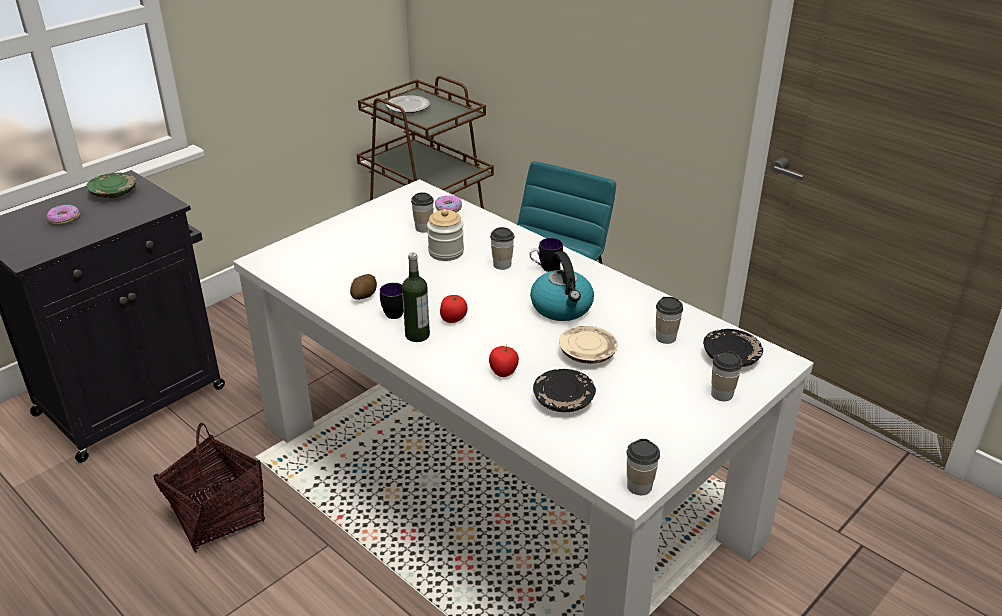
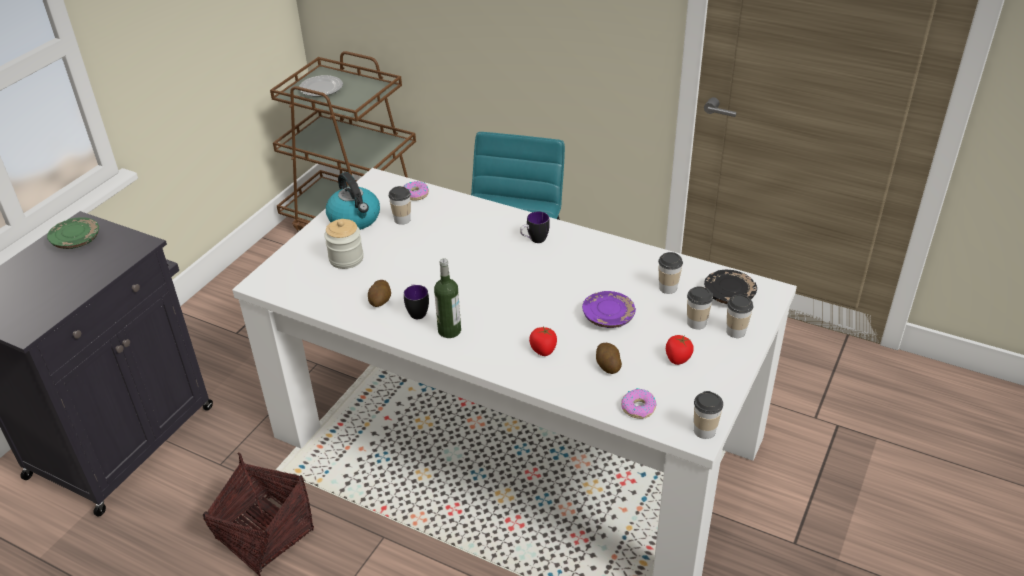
camera: 15 degrees left, 5 degrees up
donut [47,204,80,225] -> donut moved to [621,388,657,419]
jar [427,209,464,261] -> jar moved to [324,219,364,269]
tomato [440,295,468,323] -> tomato moved to [666,335,694,365]
cup [490,227,514,270] -> cup moved to [687,286,713,330]
kettle [530,251,594,321] -> kettle moved to [326,172,380,230]
black plate [533,369,596,412] -> potato [596,343,622,374]
beige plate [559,326,618,364] -> purple plate [582,291,636,328]

